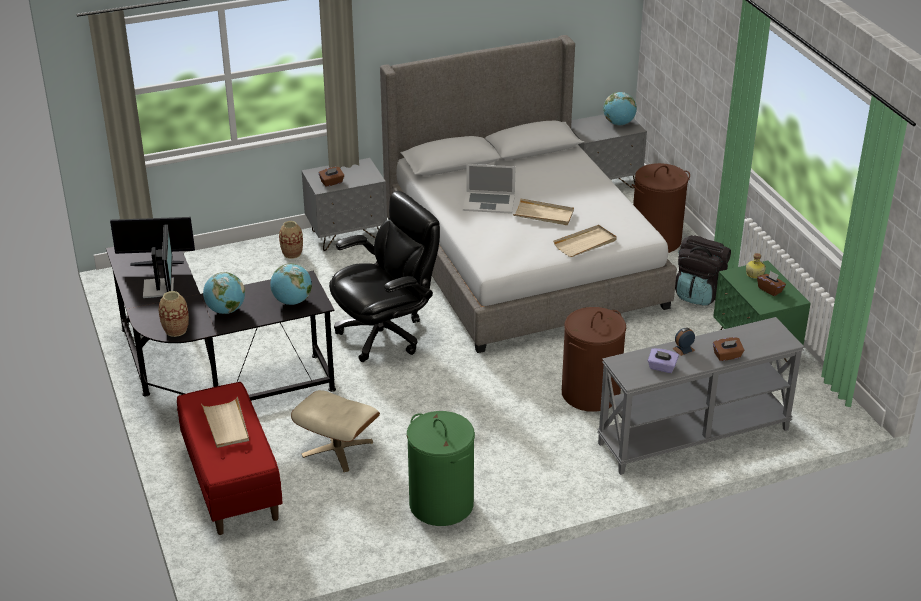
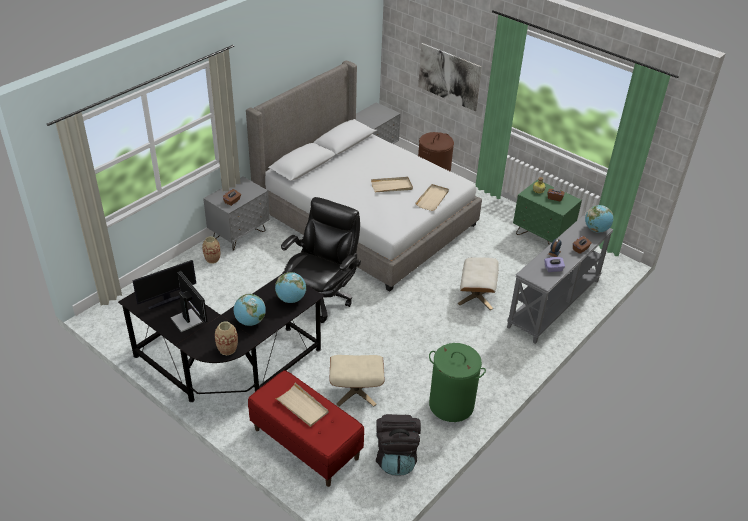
camera: 30 degrees left, 5 degrees up
laptop [463,164,516,214] -> none
brown laundry basket [562,307,626,412] -> beige ottoman [458,258,499,310]
globe [603,92,637,125] -> globe moved to [585,205,613,233]
black backpack [675,235,731,306] -> black backpack moved to [376,414,421,476]
none -> picture [418,43,482,111]

